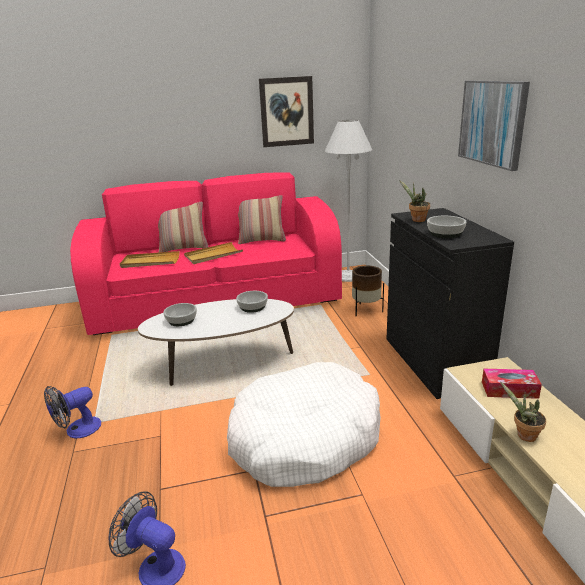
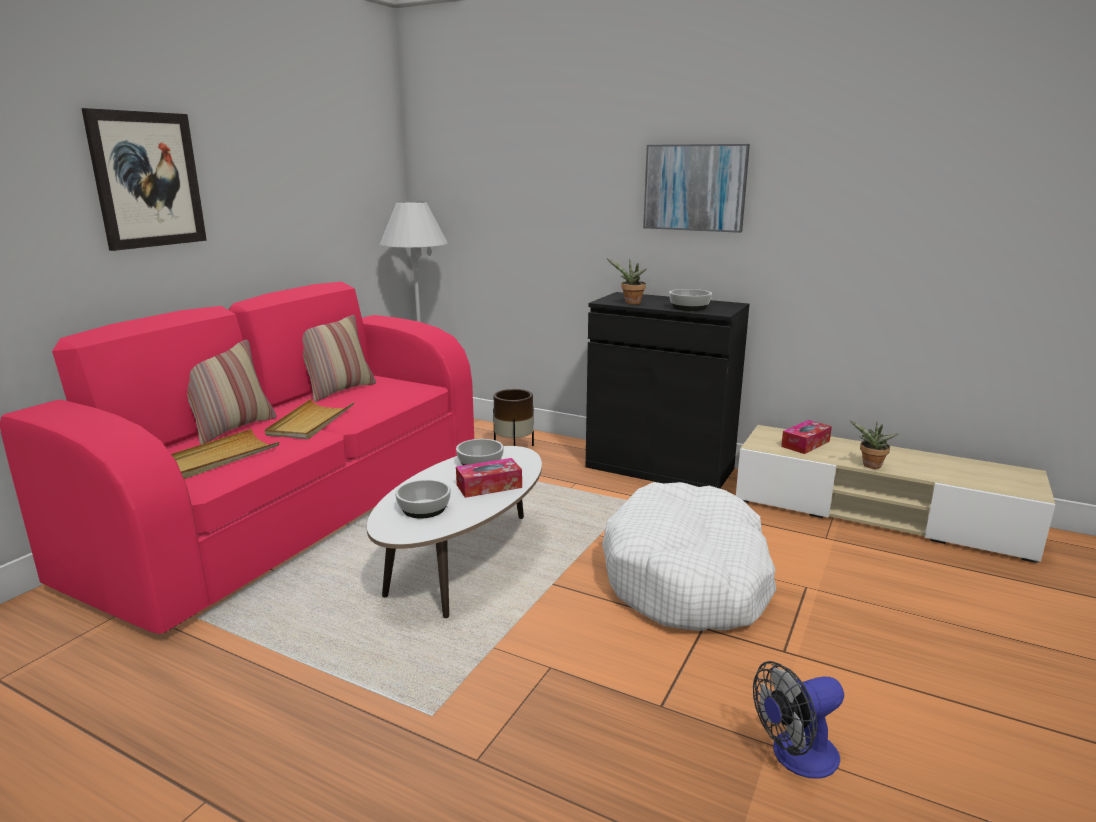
camera: 50 degrees left, 5 degrees down
fan [44,386,101,438] -> none
picture [259,76,314,147] -> picture moved to [81,108,207,251]
none -> tissue box [456,458,522,498]

